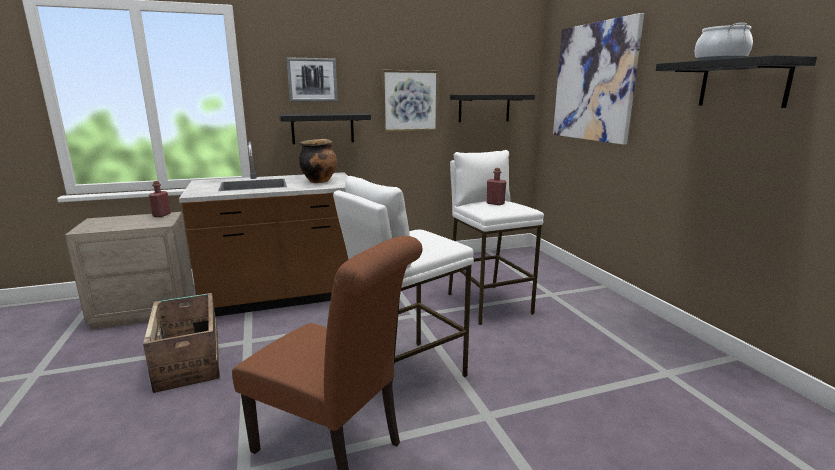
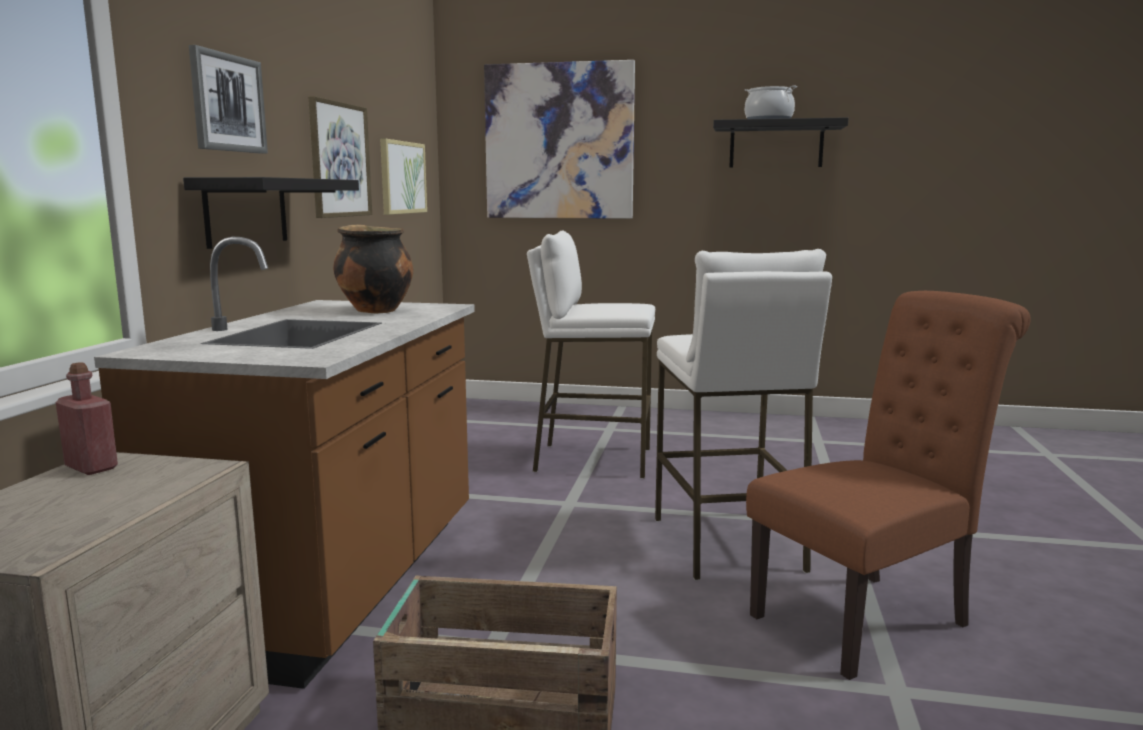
camera: 60 degrees left, 5 degrees down
black shelf [450,95,535,122] -> picture [380,138,427,215]
red bottle [487,168,506,205] -> none

